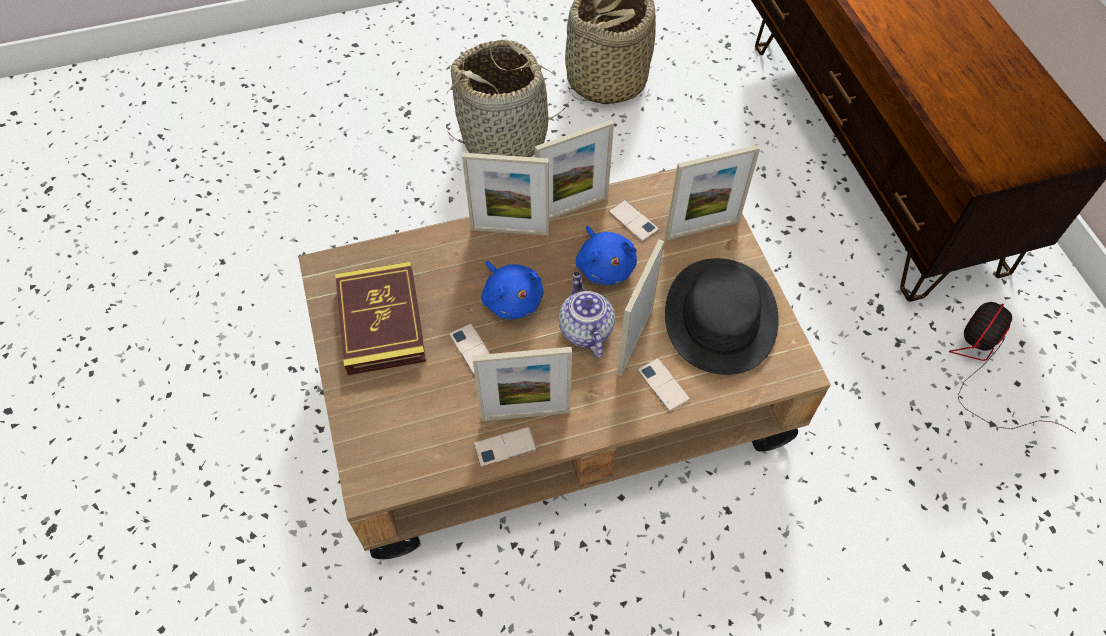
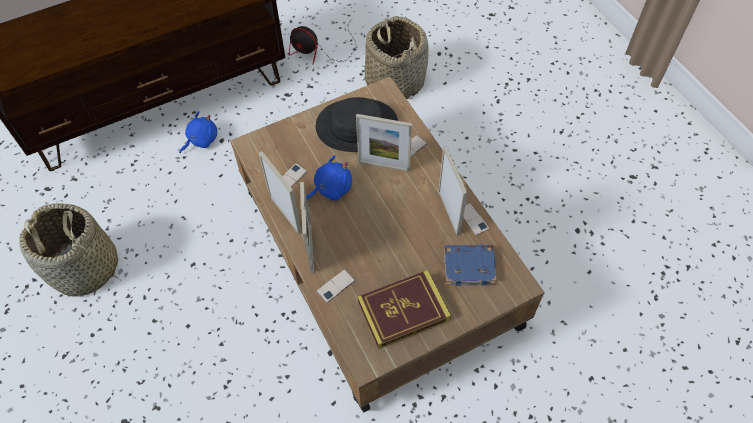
camera: 100 degrees left, 0 degrees up
basket [447,40,569,157] -> basket moved to [365,16,429,99]
phone [449,323,490,375] -> phone moved to [316,269,356,303]
blue plush toy [482,261,544,320] -> blue plush toy moved to [179,111,217,153]
teapot [559,271,615,358] -> none
picture frame [665,145,760,240] -> none
none -> blue book [444,245,497,286]

